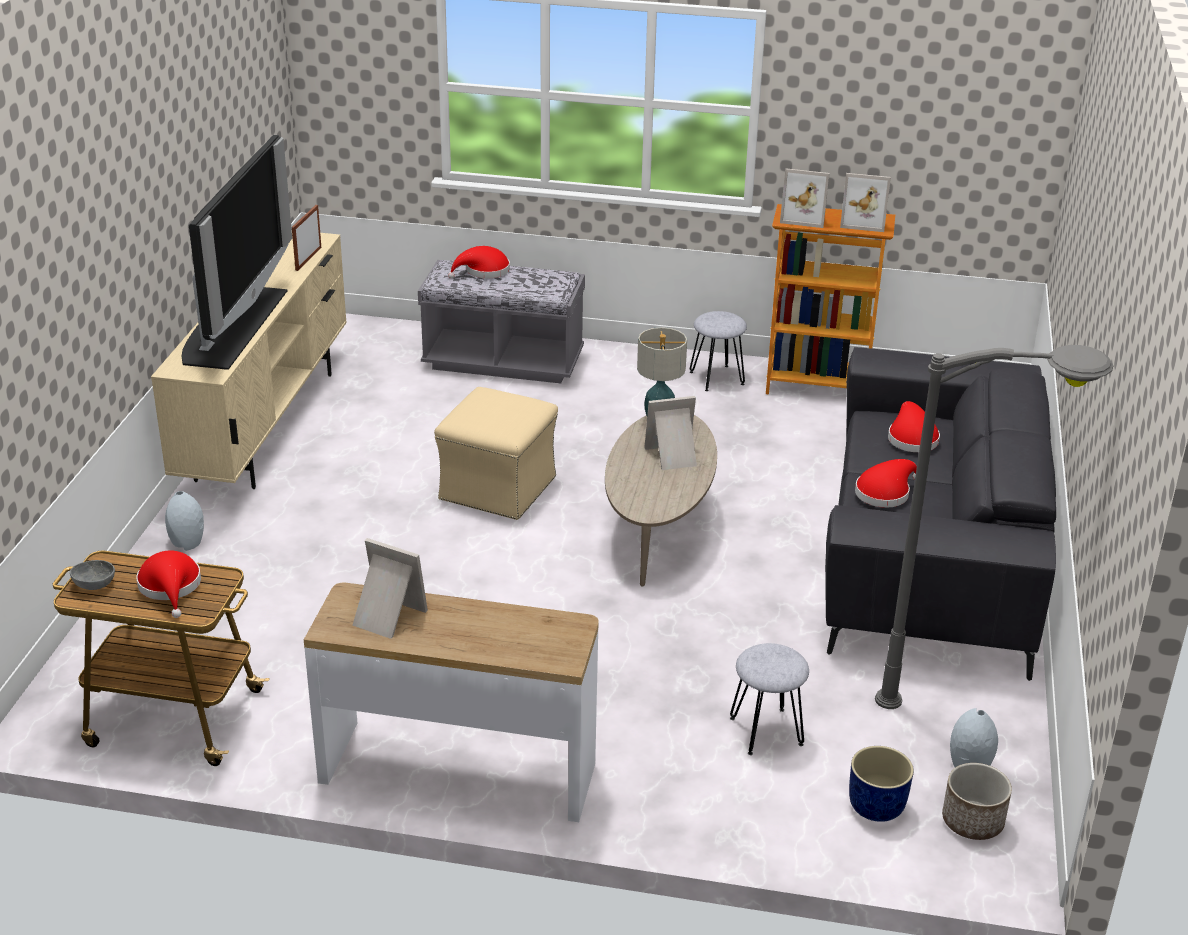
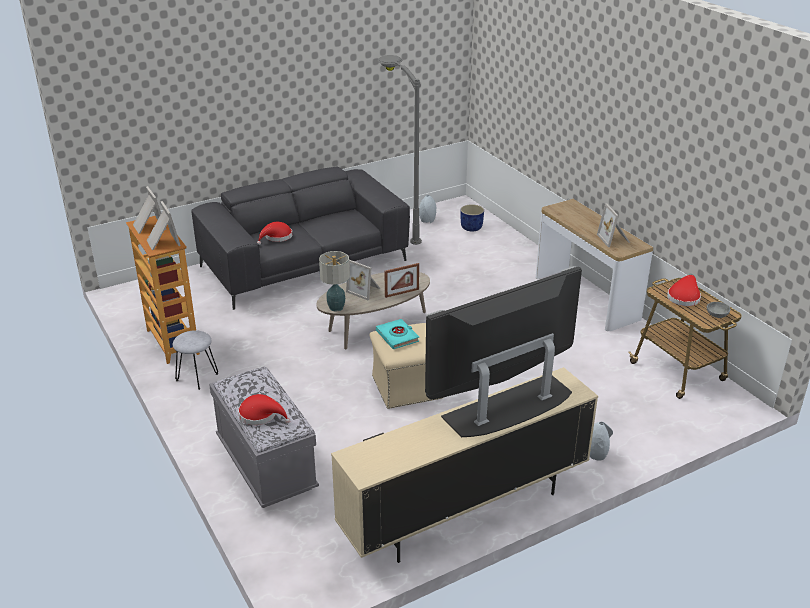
camera: 130 degrees left, 0 degrees up
picture frame [292,205,321,271] -> picture frame moved to [384,263,419,298]
grey stool [730,643,809,755] -> none
red hat [855,459,917,508] -> none
planter [942,763,1012,840] -> none
none -> turquoise book [376,319,419,349]

